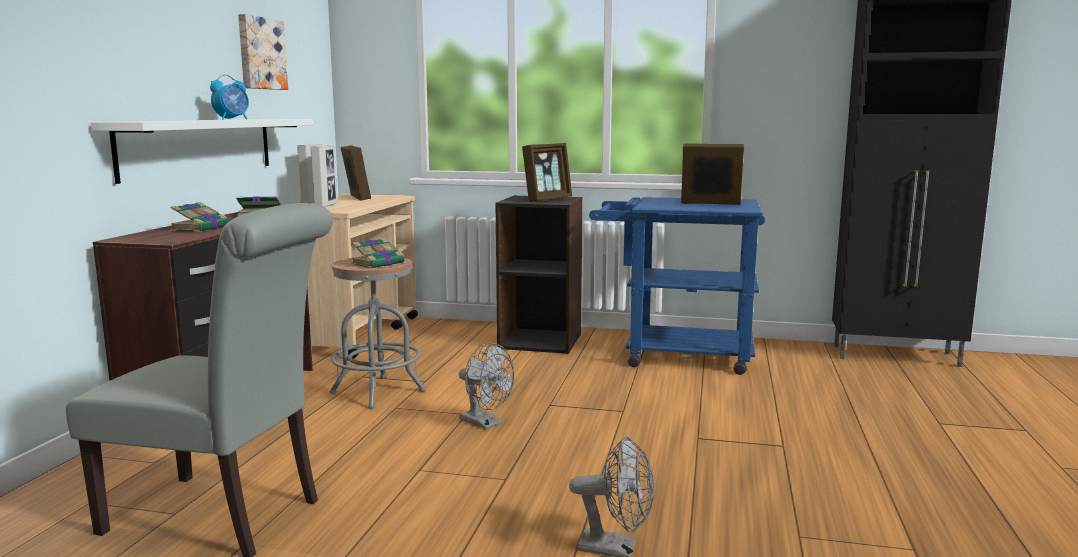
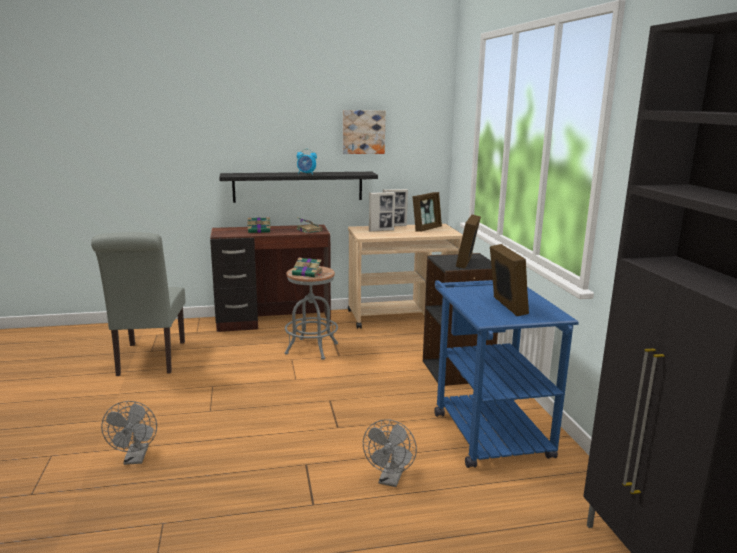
camera: 65 degrees right, 5 degrees up
white shelf [91,119,313,184] -> black shelf [219,172,378,203]
grey fan [459,343,514,429] -> grey fan moved to [363,419,417,487]
picture frame [522,143,572,202] -> picture frame turned 90 degrees clockwise [456,215,481,269]

